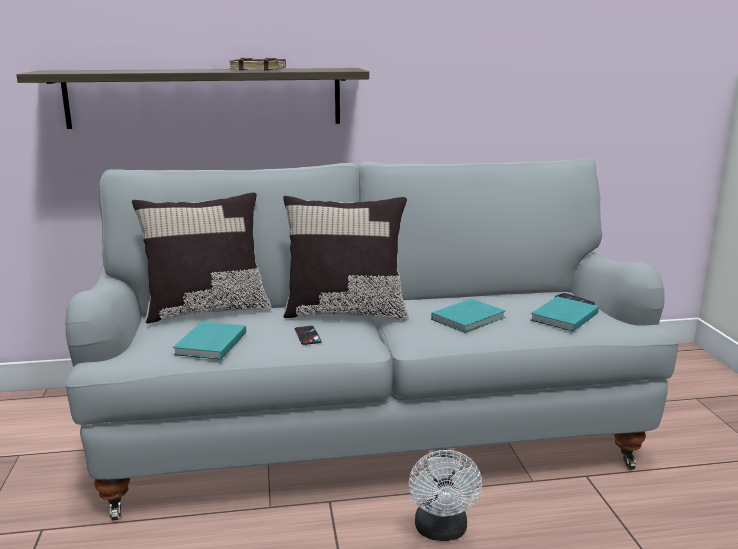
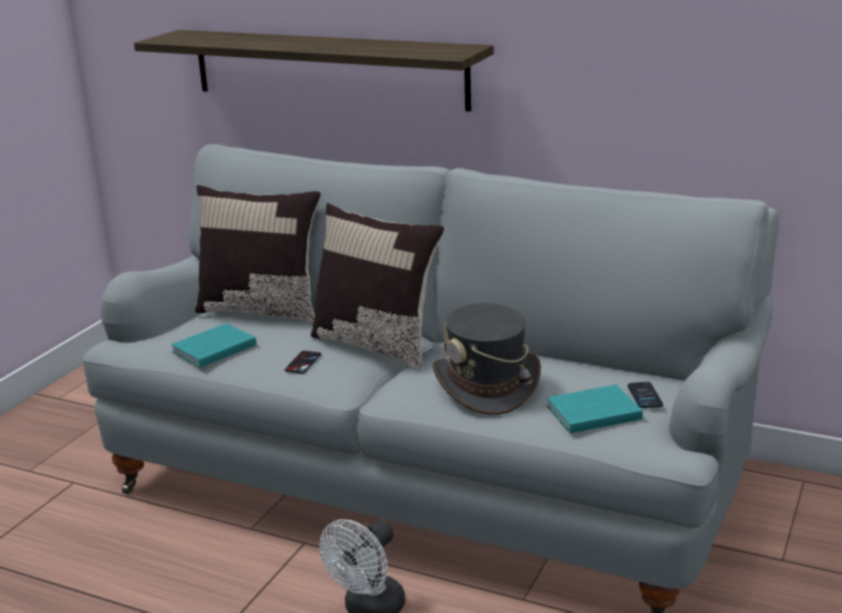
camera: 35 degrees right, 5 degrees up
brown book [229,58,286,70] -> none
turquoise book [431,298,506,333] -> grey hat [433,303,541,415]

